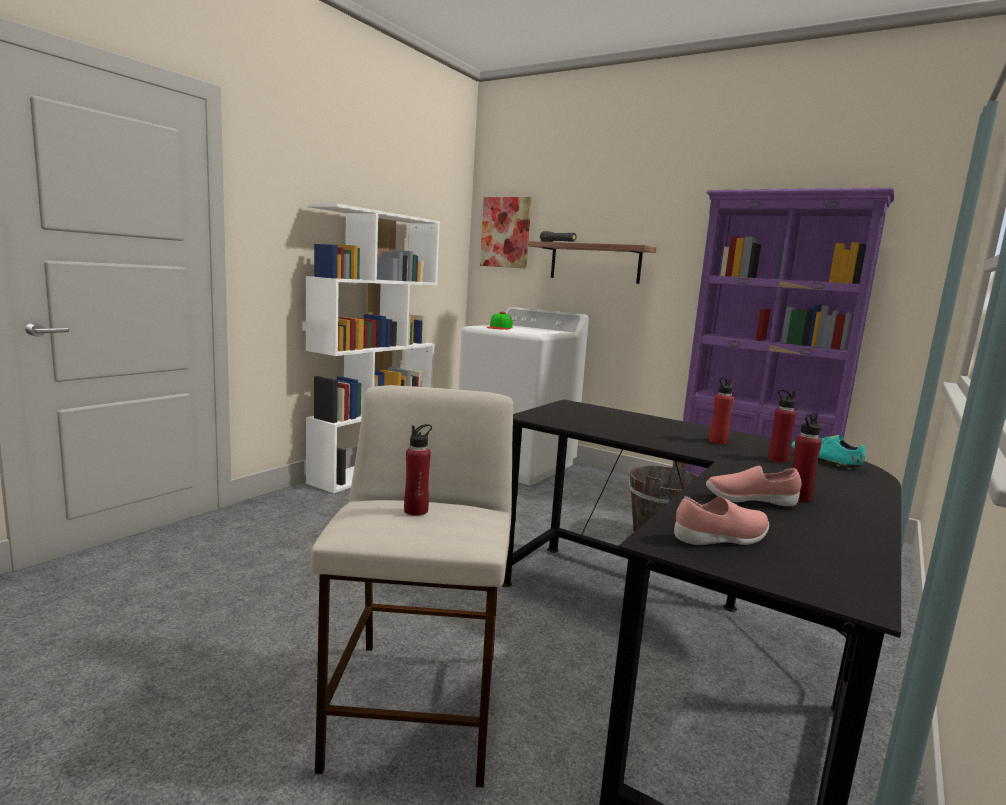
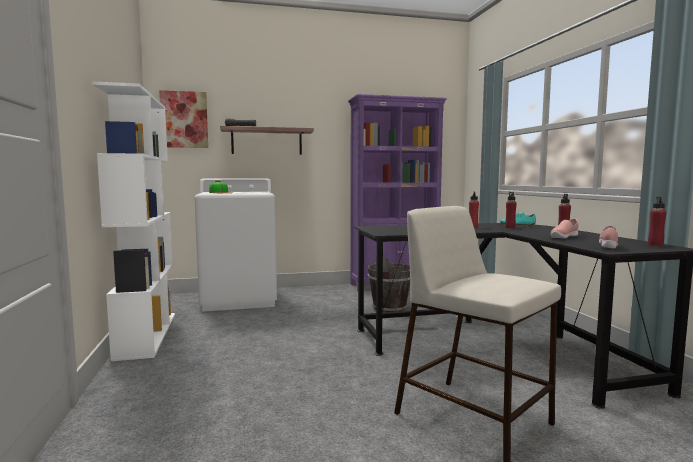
camera: 45 degrees left, 5 degrees down
red bottle [404,424,432,516] -> red bottle moved to [648,197,666,246]

